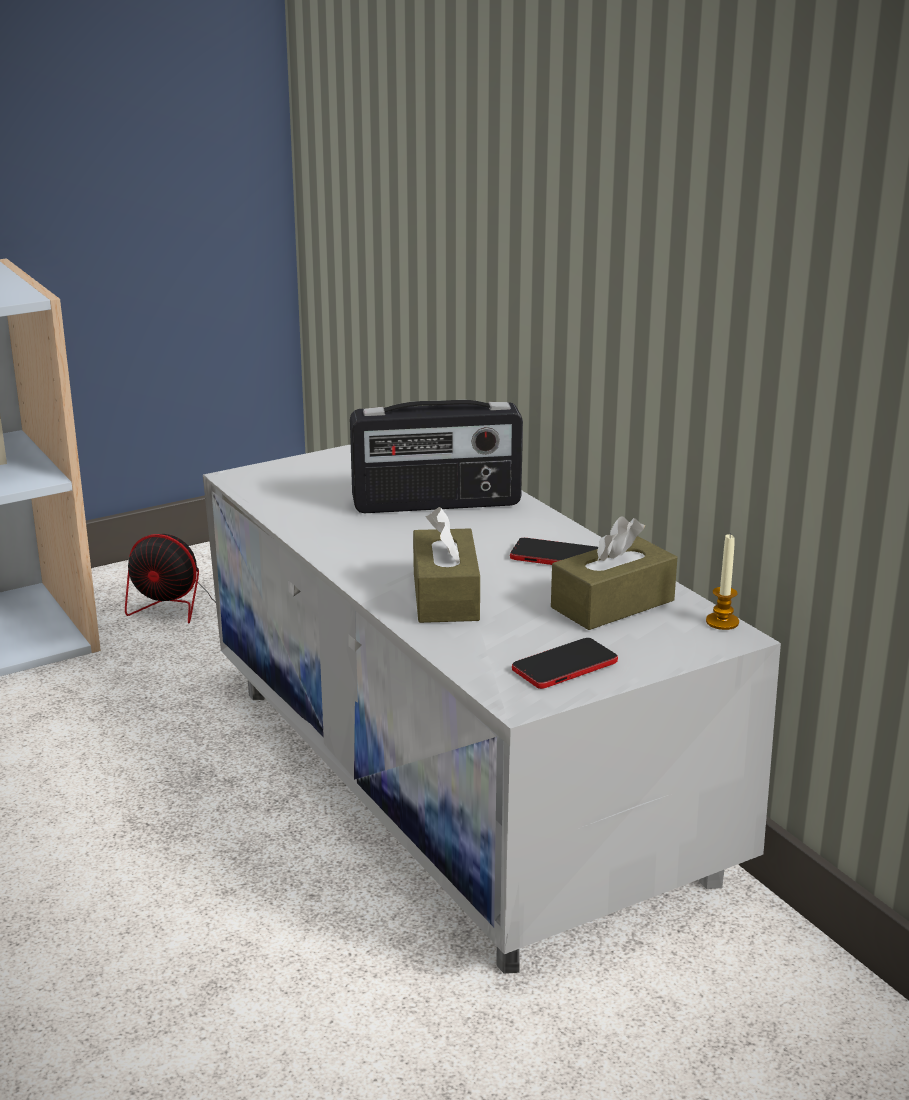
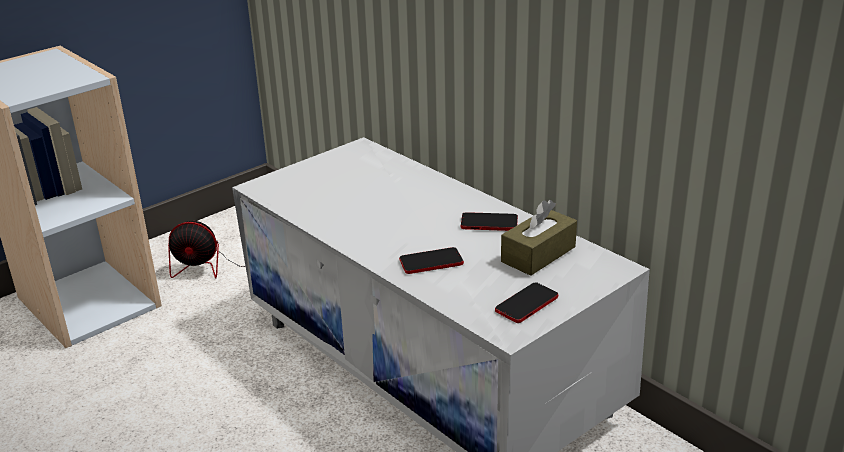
camera: 10 degrees left, 5 degrees up
radio [350,400,523,513] -> none
brown tissue box [413,507,480,623] -> phone [399,247,464,274]
candle [706,533,739,630] -> none

